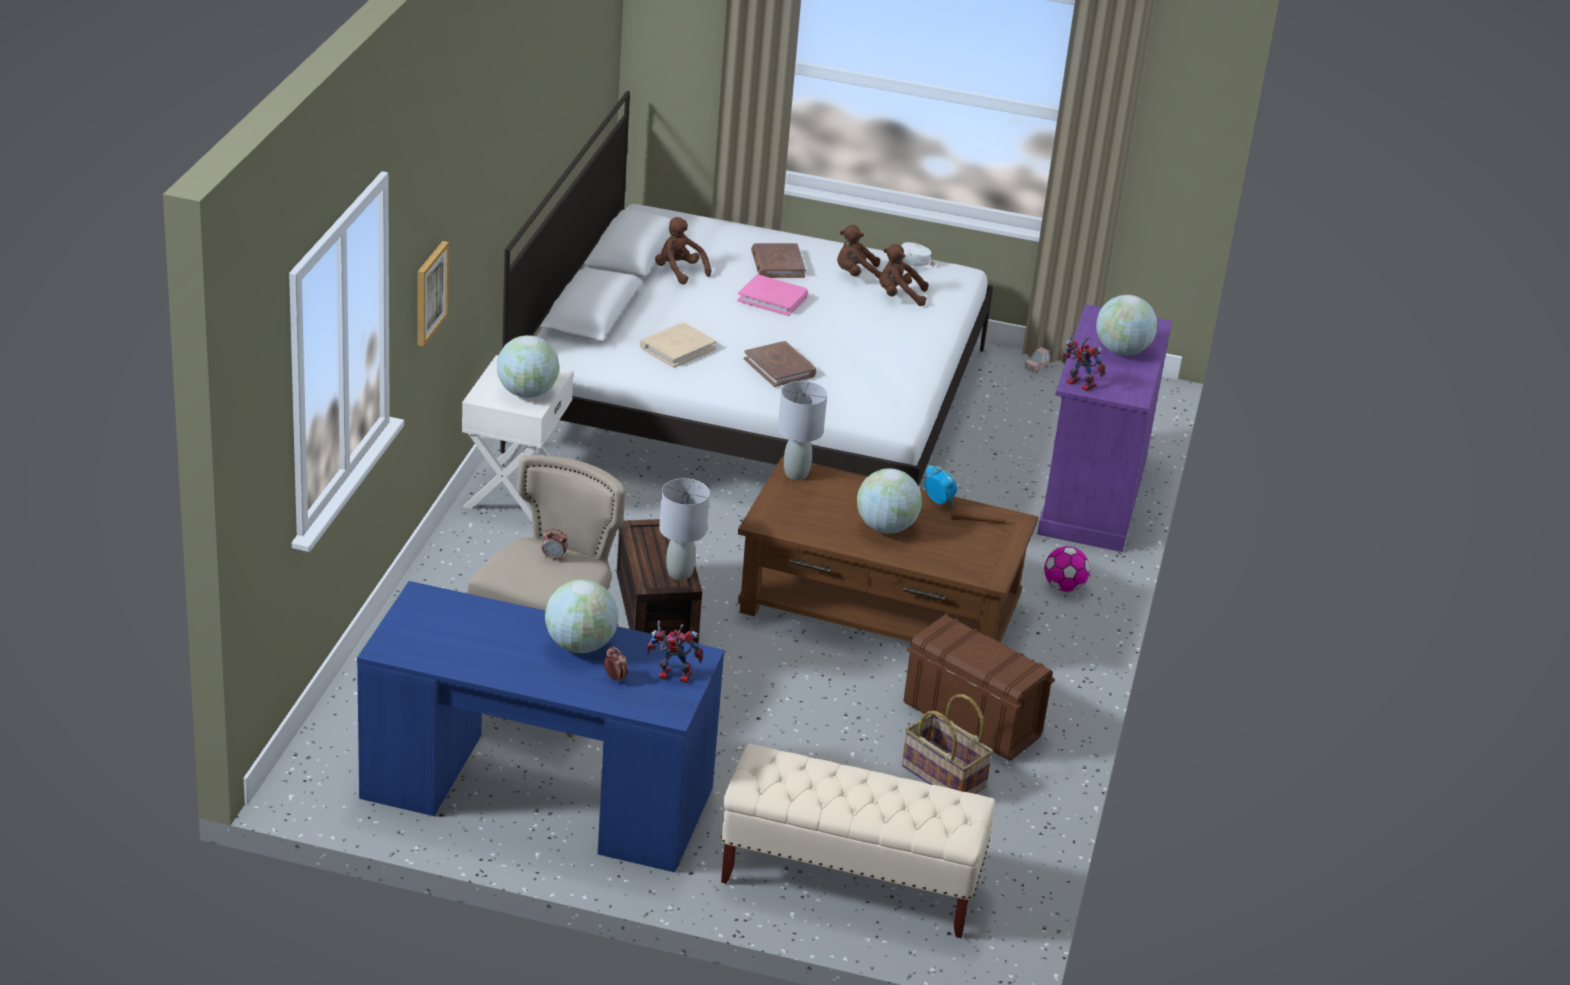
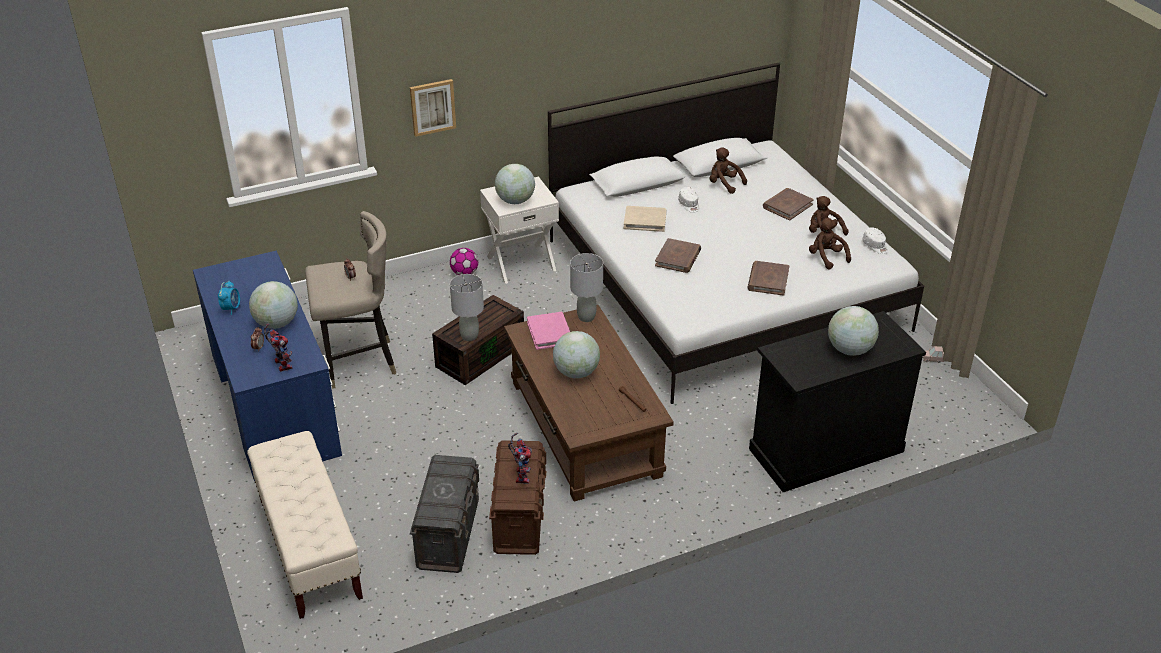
camera: 55 degrees right, 5 degrees up
brown plush toy [655,217,711,285] -> brown plush toy turned 60 degrees counterclockwise [710,148,747,194]
pink book [737,274,808,316] -> pink book moved to [527,312,571,350]
basket [902,694,994,794] -> grey storage box [410,455,479,573]
alarm clock [924,465,957,506] -> alarm clock moved to [218,281,240,315]
purple cabinet [1037,304,1172,552] -> black cabinet [749,311,926,492]
football [1044,546,1090,592] -> football moved to [450,248,478,275]
toy robot [1063,331,1106,391] -> toy robot moved to [508,433,532,484]
none -> white cap [678,187,699,212]
none -> brown book [748,261,790,296]

